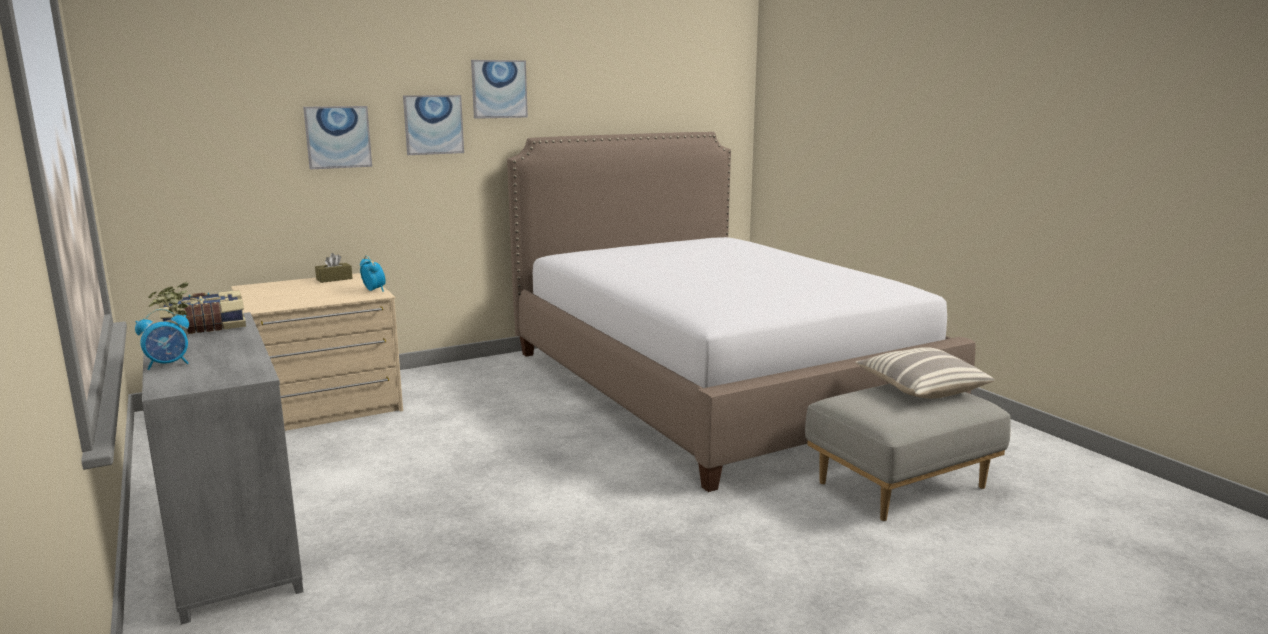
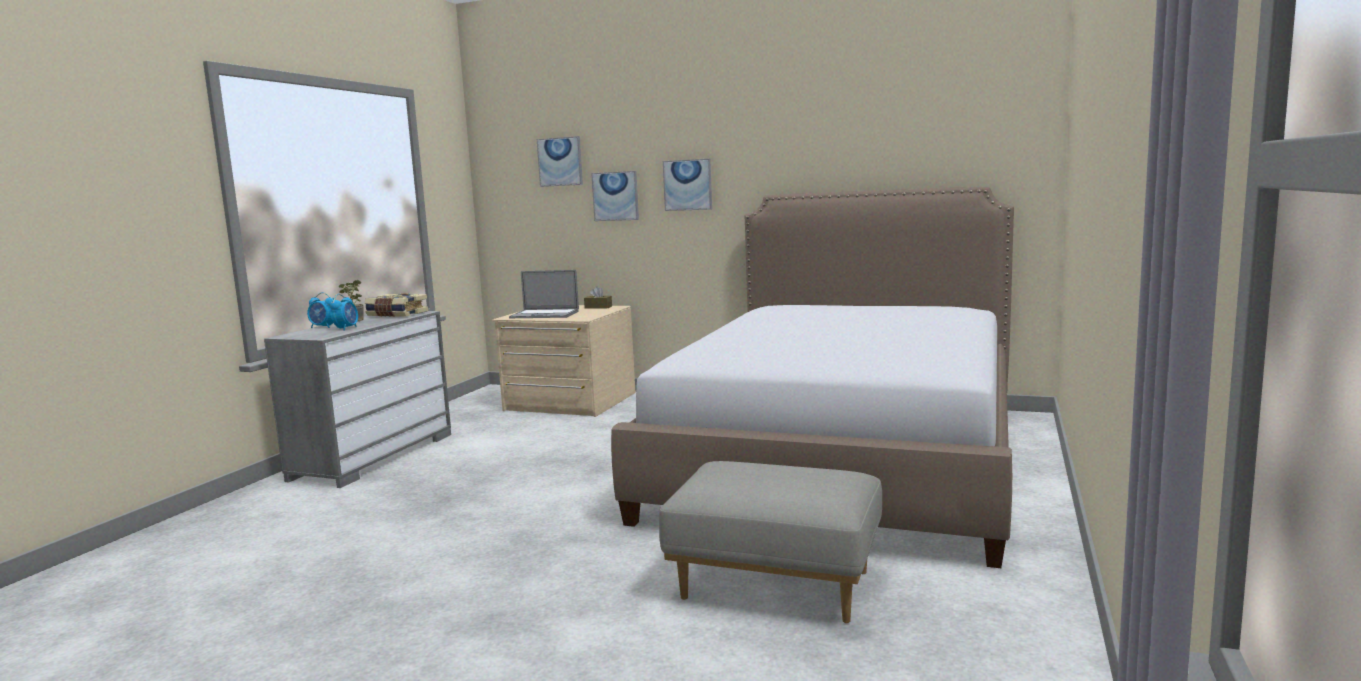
camera: 50 degrees right, 5 degrees down
alarm clock [360,256,386,292] -> alarm clock moved to [330,294,358,331]
picture [471,60,528,119] -> picture moved to [537,136,583,187]
pillow [855,347,994,399] -> none
none -> laptop [509,270,579,318]

